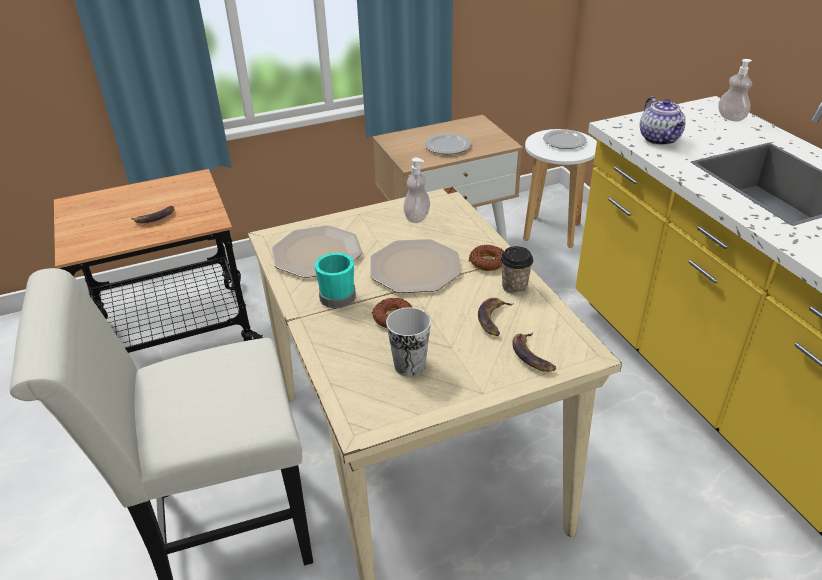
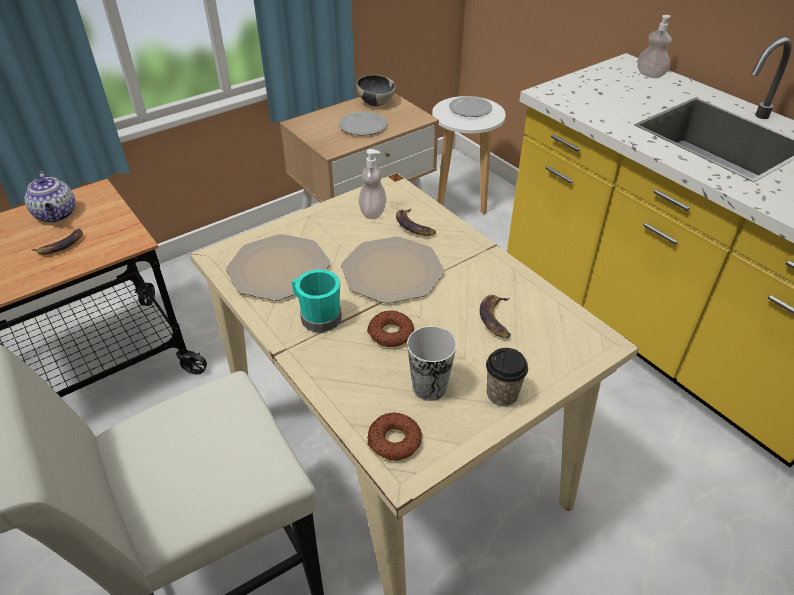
camera: 15 degrees left, 5 degrees up
donut [469,245,504,271] -> donut moved to [367,412,422,461]
cup [501,246,533,294] -> cup moved to [486,348,528,406]
banana [512,332,556,372] -> banana moved to [396,209,436,236]
teapot [640,96,686,145] -> teapot moved to [24,171,75,223]
none -> bowl [356,74,396,106]

